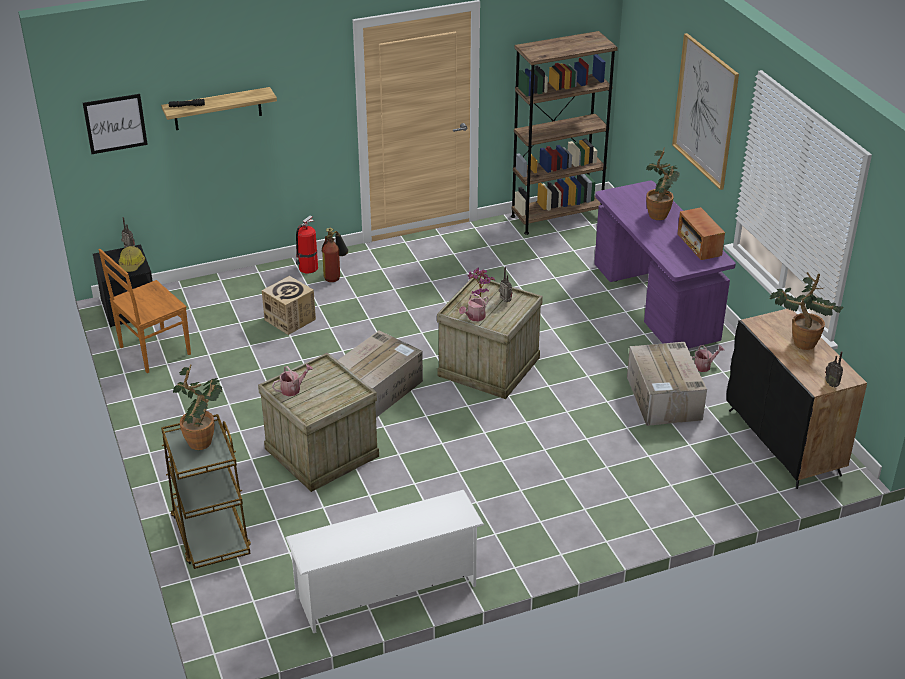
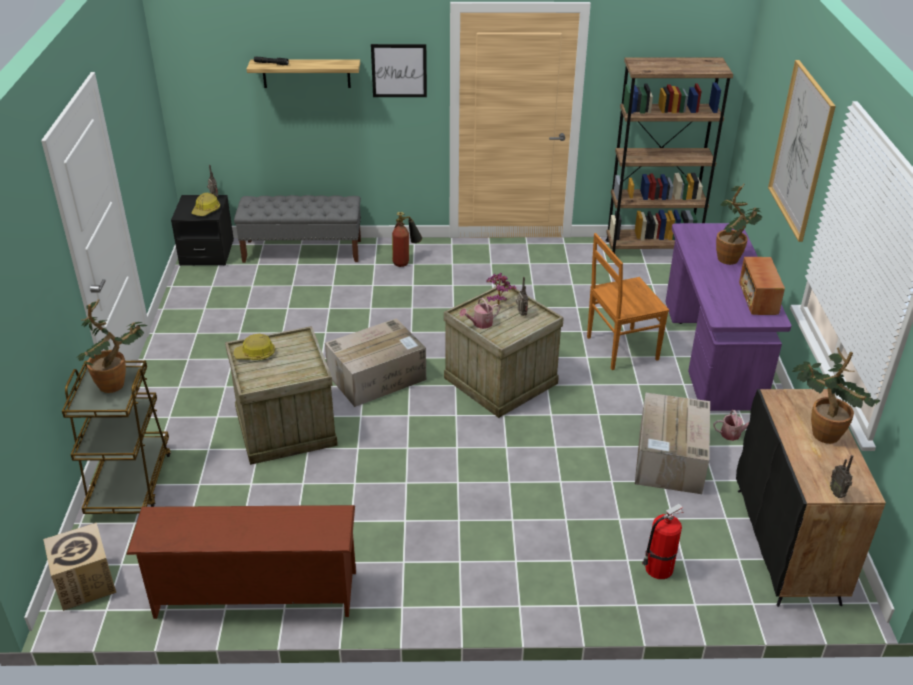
camera: 20 degrees right, 0 degrees up
picture [83,94,148,154] -> picture moved to [371,44,427,97]
brown chair [98,249,191,373] -> brown chair moved to [587,233,669,370]
cardboard box [262,276,316,335] -> cardboard box moved to [43,523,116,611]
watering can [272,364,313,396] -> hard hat [234,334,275,360]
white shoe rack [285,490,484,633] -> brown shoe rack [126,505,356,619]
fire extinguisher [296,215,318,273] -> fire extinguisher moved to [642,504,684,579]
none -> grey bench [234,195,361,263]

